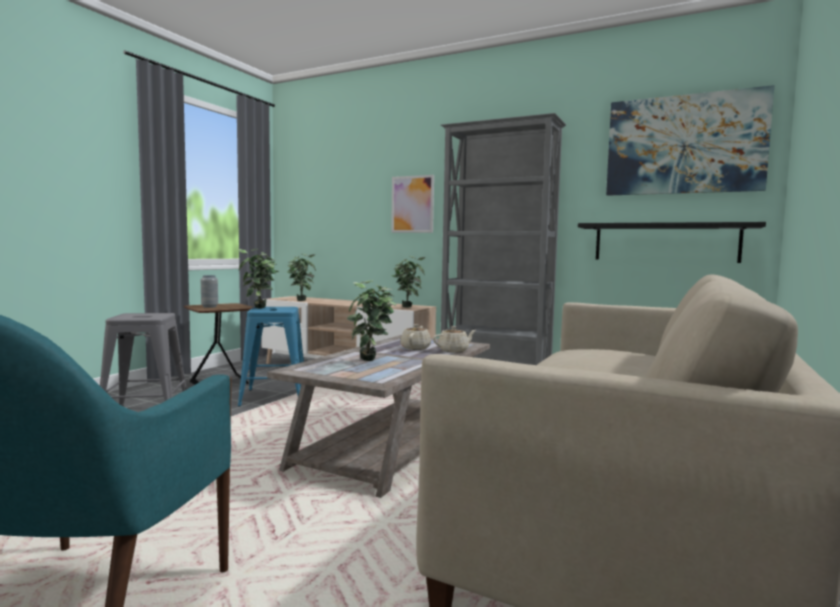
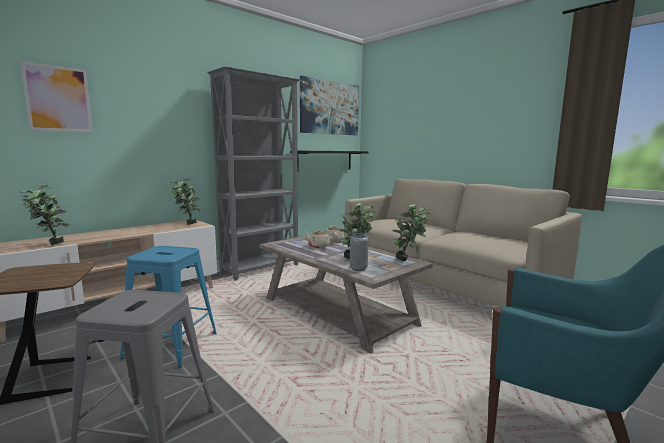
camera: 70 degrees left, 5 degrees up
grey vase [201,275,218,308] -> grey vase moved to [350,233,369,271]
potted plant [238,249,279,308] -> potted plant moved to [392,204,431,261]
picture [391,175,434,233] -> picture moved to [20,61,93,133]

